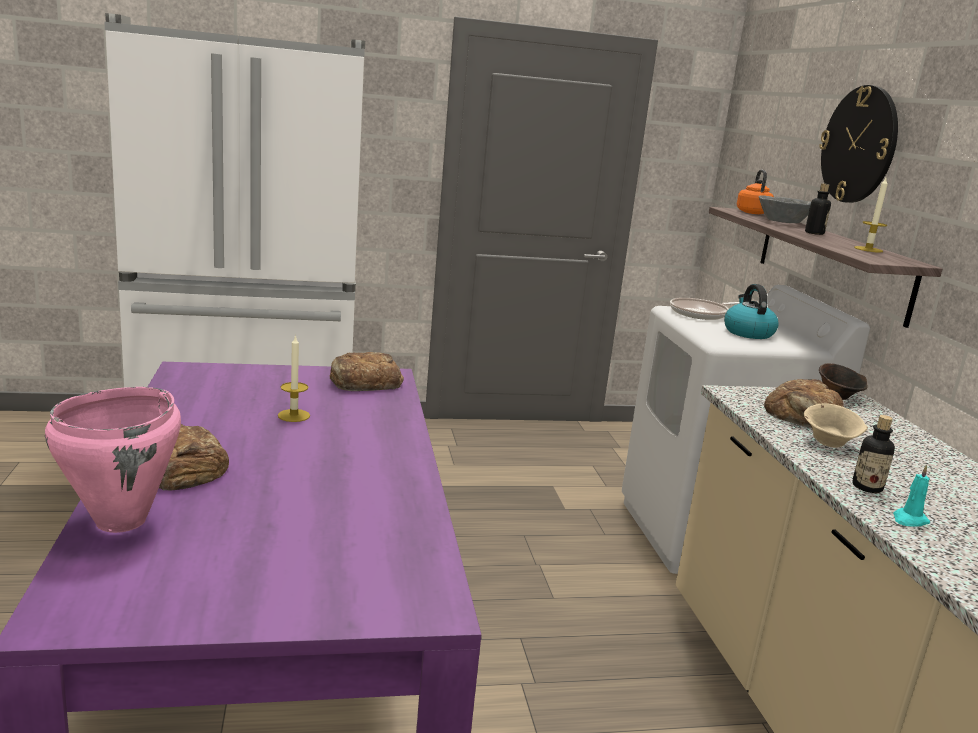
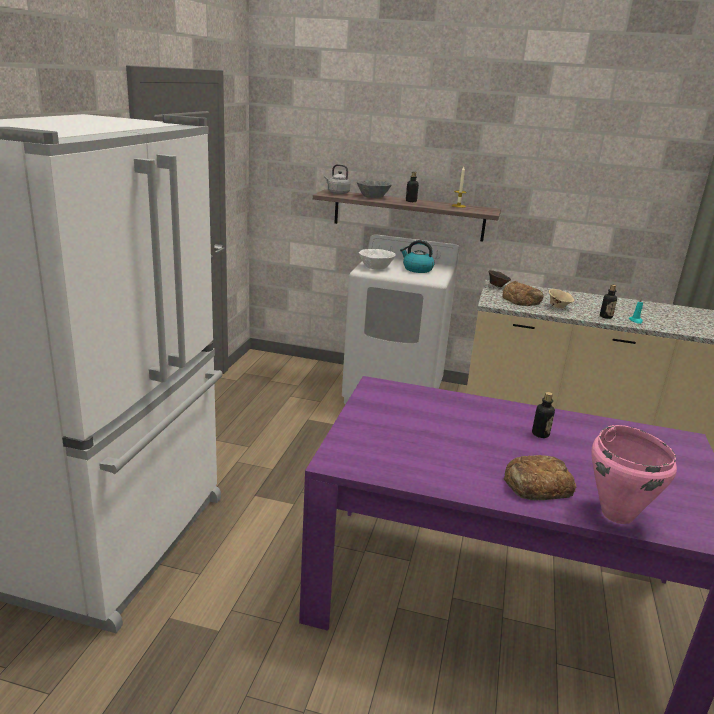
camera: 65 degrees left, 5 degrees up
candle [278,335,310,422] -> none
bread [330,352,404,391] -> none
frying pan [670,298,739,320] -> white bowl [359,249,396,269]
orange kettle [737,170,774,214] -> grey kettle [324,164,350,195]
wall clock [819,85,898,203] -> none
none -> bottle [532,392,555,438]

